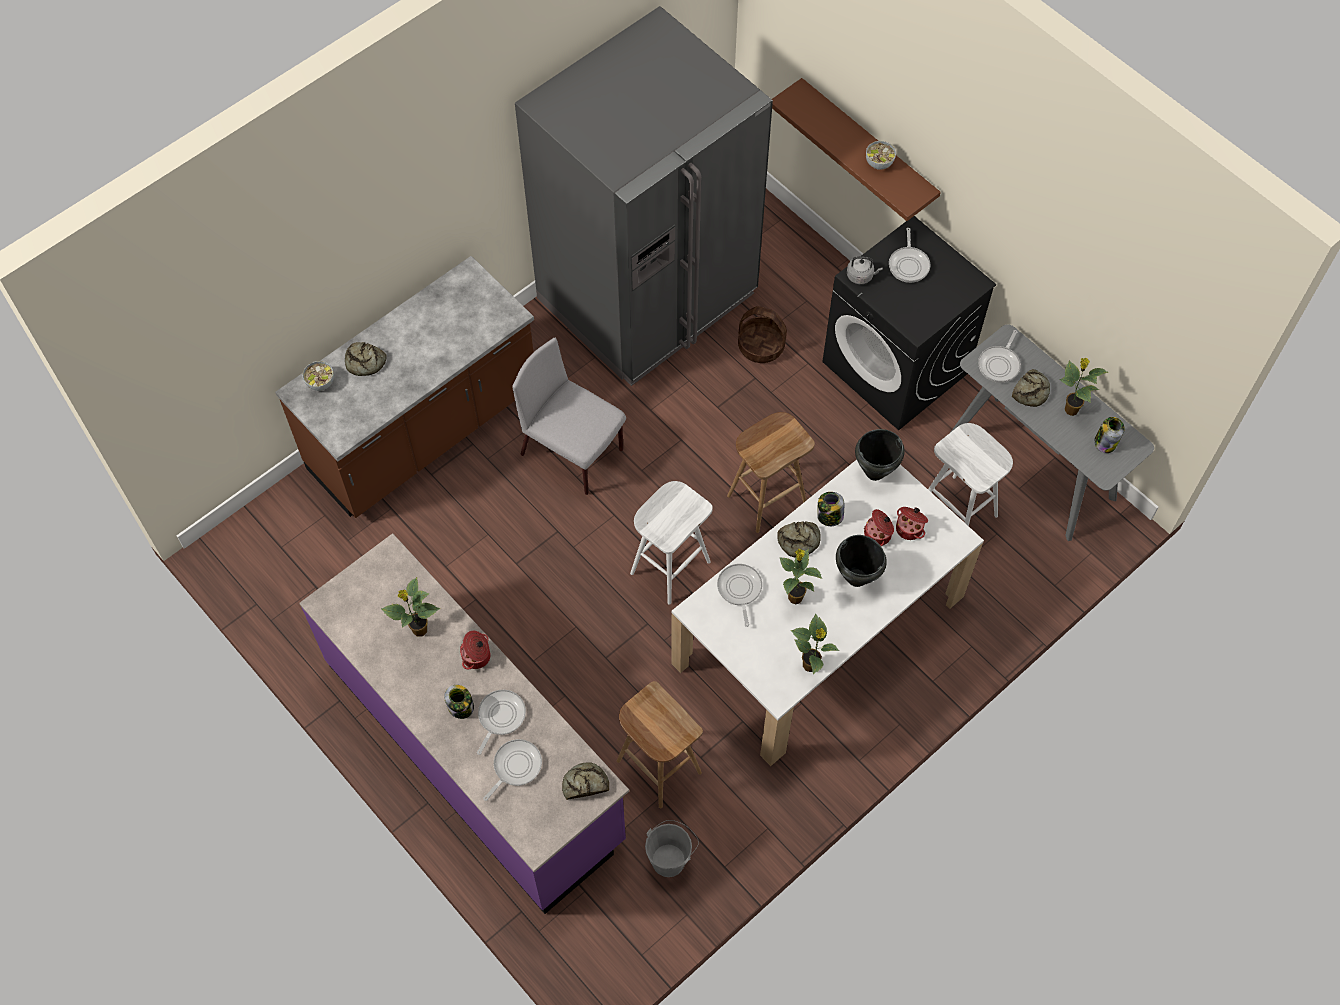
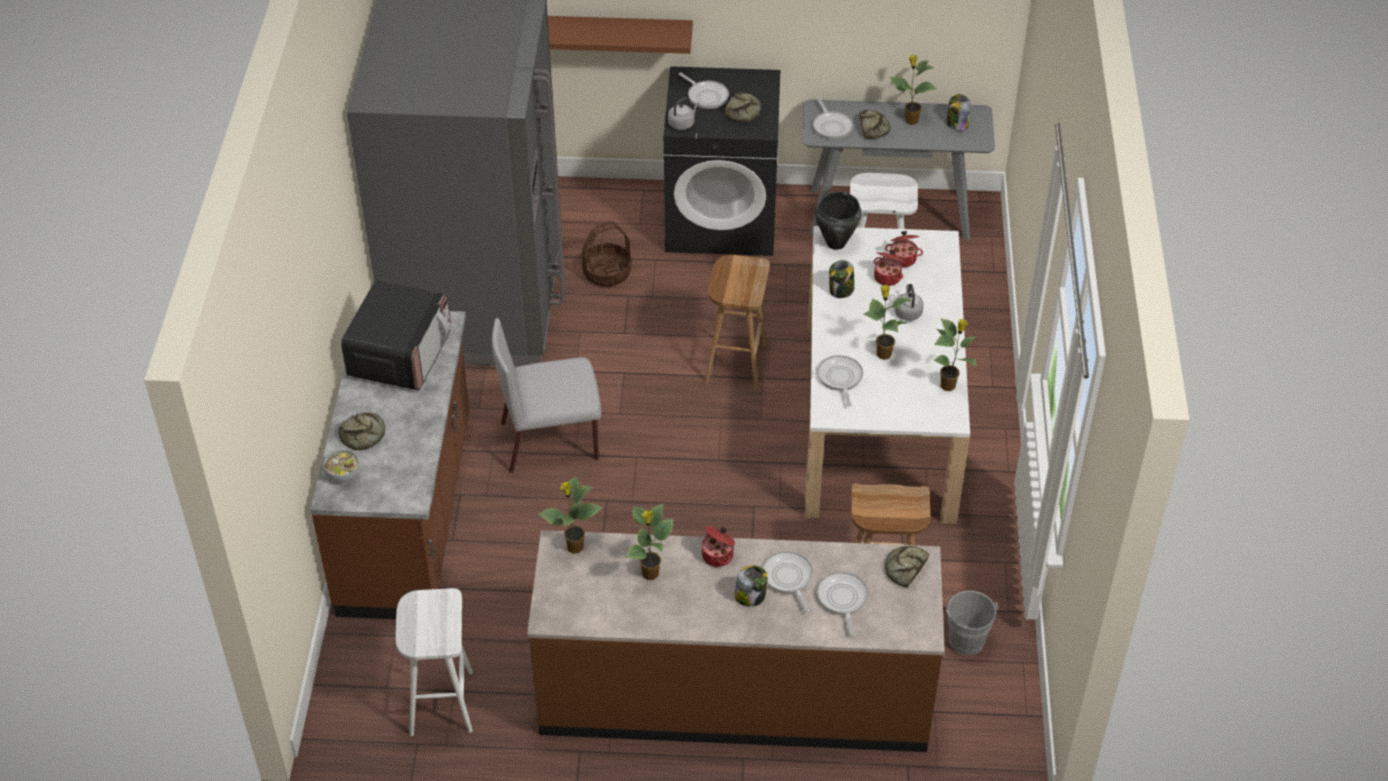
camera: 45 degrees left, 15 degrees down
purple counter [299,533,629,914] -> brown counter [527,530,945,752]
white stool [630,481,713,605] -> white stool moved to [395,588,473,736]
frying pan [717,564,762,627] -> frying pan turned 45 degrees clockwise [817,355,863,406]
bread [777,521,821,558] -> bread moved to [724,92,761,122]
black cooking pot [836,535,887,587] -> grey kettle [894,284,923,321]
bowl [866,141,896,170] -> none
none -> microwave [341,280,452,391]
none -> potted plant [538,477,603,554]

